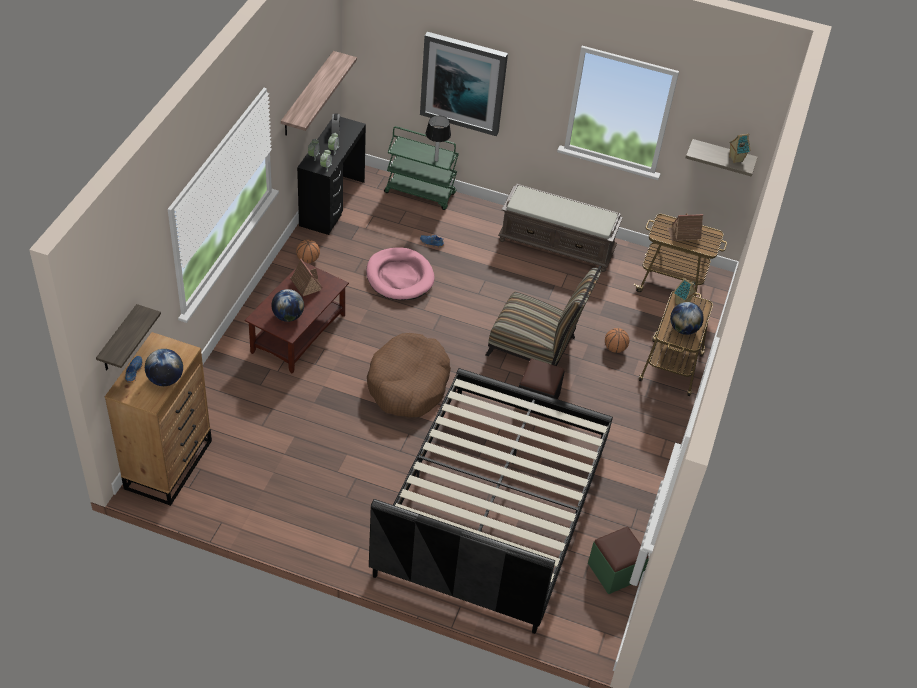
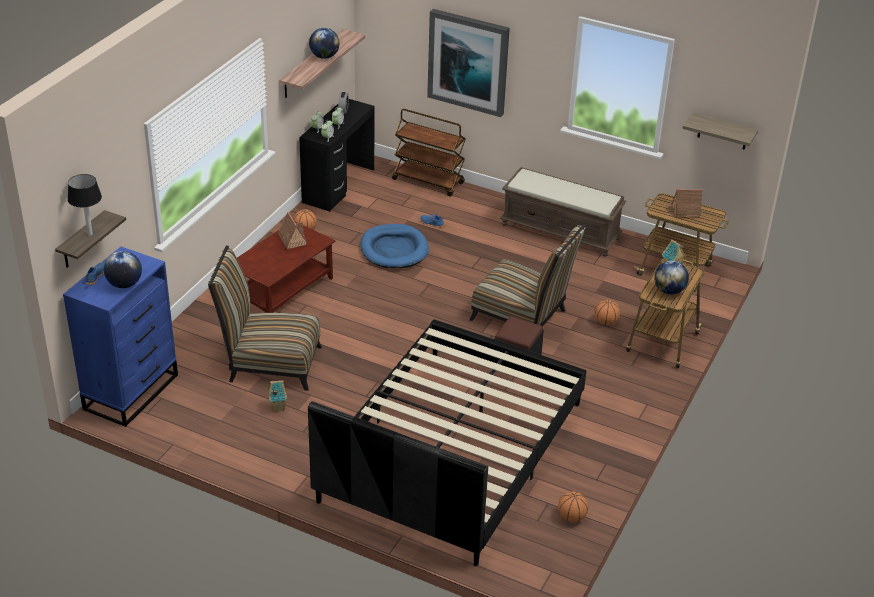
camera: 10 degrees right, 10 degrees down
brown dresser [105,332,212,506] -> blue dresser [63,247,178,427]
globe [271,289,304,322] -> globe moved to [309,28,340,59]
pink dog bed [366,247,434,300] -> blue dog bed [360,224,429,268]
brown dog bed [367,333,451,418] -> none
green cart [384,126,459,210] -> brown cart [392,109,466,197]
table lamp [426,115,451,162] -> table lamp moved to [67,174,102,236]
green ottoman [588,527,649,594] -> basketball [558,492,588,522]
toy house [729,134,751,163] -> toy house moved to [268,380,287,412]
none -> chair [208,246,322,391]

